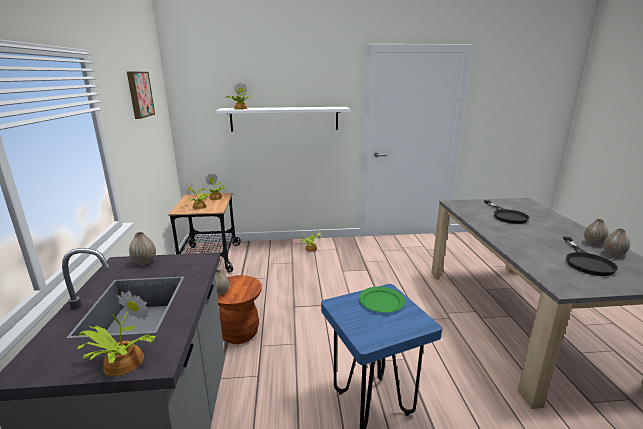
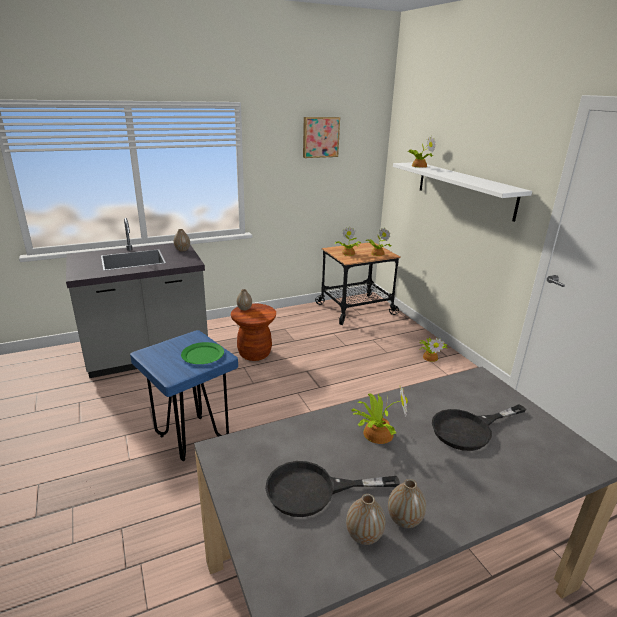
camera: 70 degrees right, 5 degrees up
potted plant [77,290,156,376] -> potted plant moved to [351,387,408,444]

